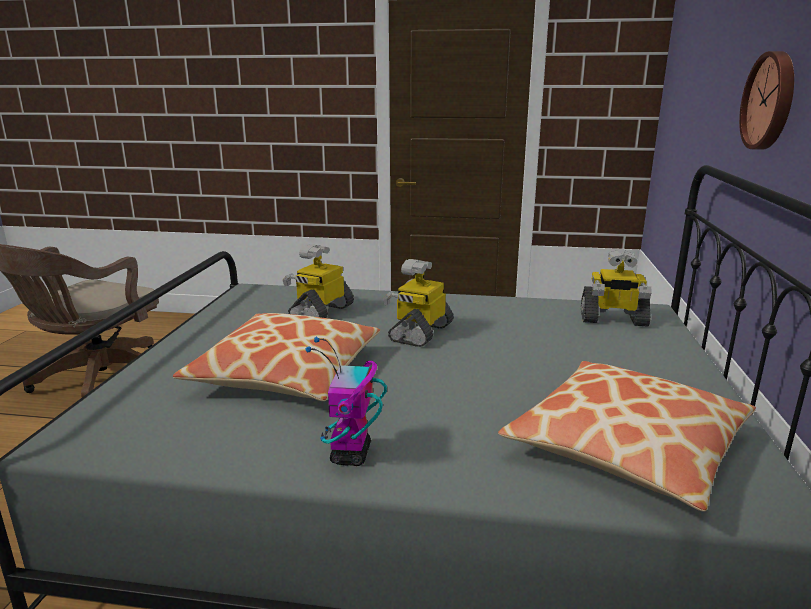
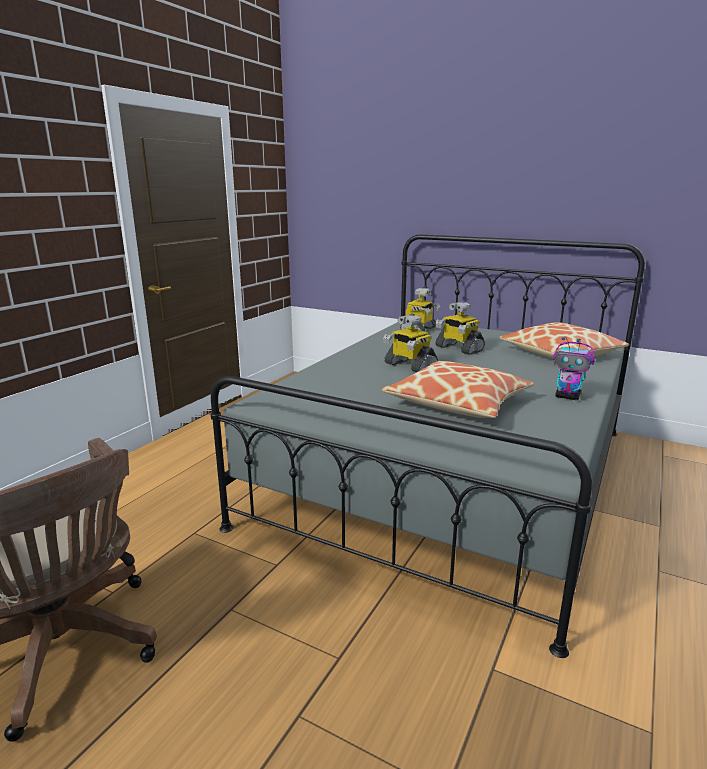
camera: 70 degrees left, 0 degrees up
toy robot [283,244,354,318] -> toy robot moved to [435,302,485,355]
wall clock [739,51,794,150] -> none

